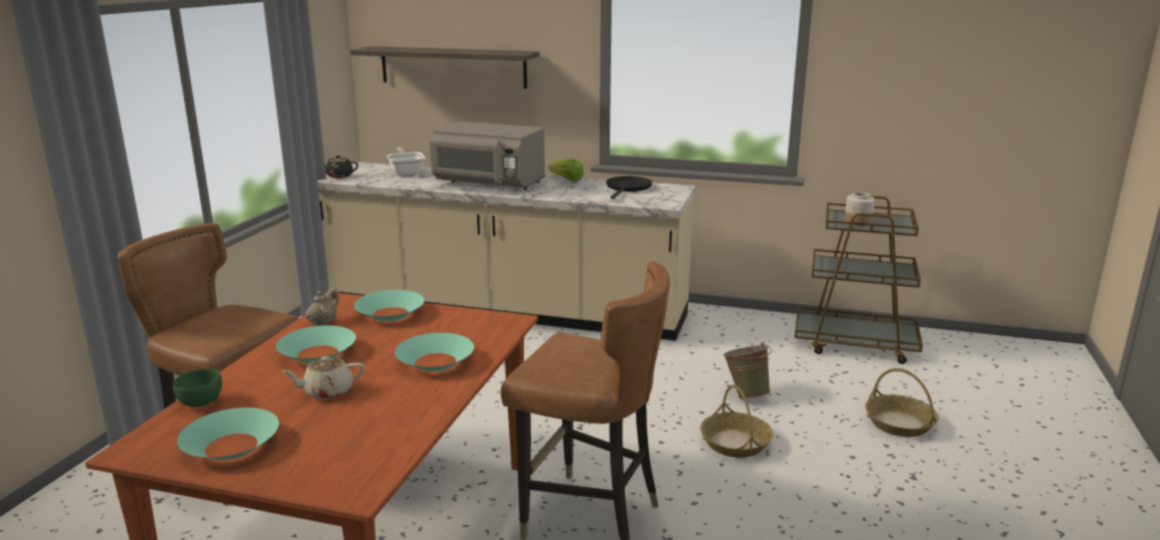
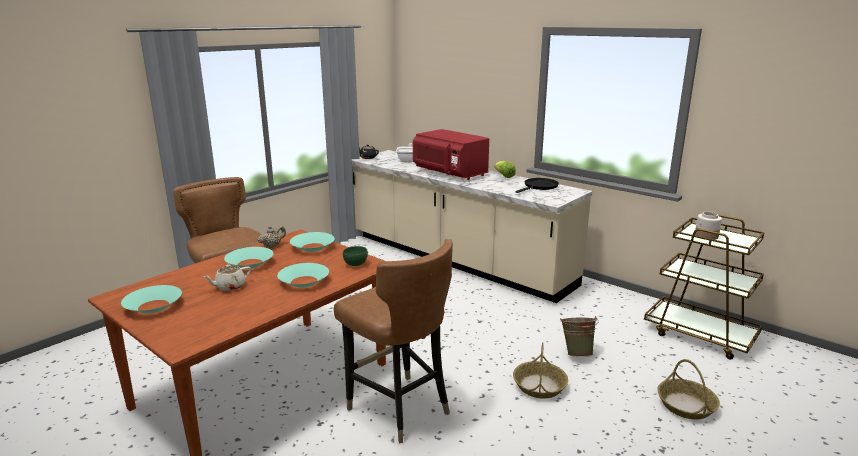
camera: 25 degrees right, 0 degrees up
green bowl [173,369,222,407] -> green bowl moved to [343,246,368,266]
beige teapot [282,356,364,400] -> beige teapot turned 45 degrees counterclockwise [204,265,251,291]
shelf [350,46,539,89] -> none
grey microwave [430,121,545,190] -> red microwave [413,129,489,180]

